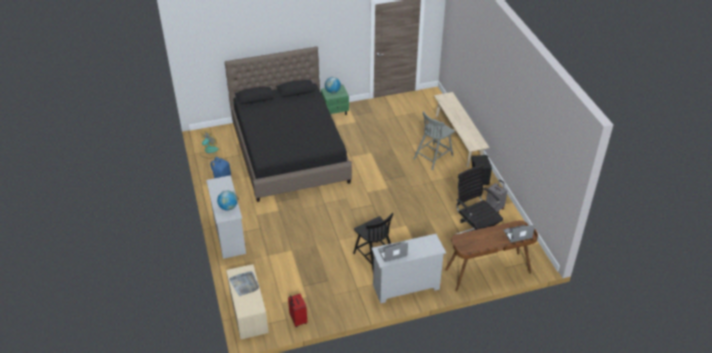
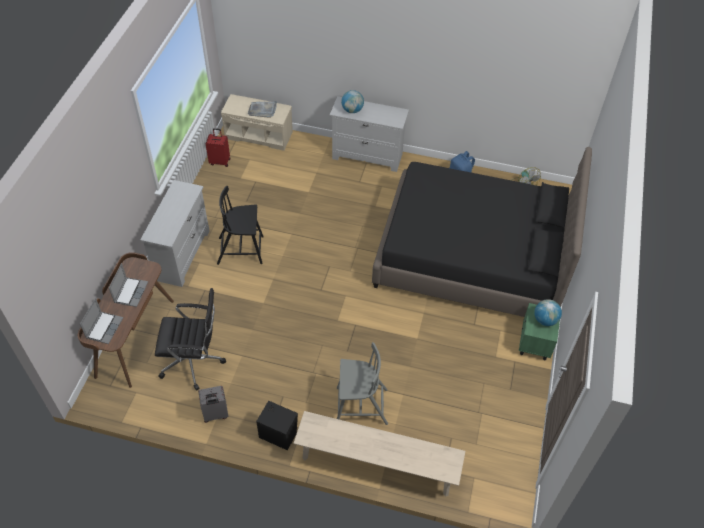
camera: 120 degrees right, 10 degrees up
laptop [378,243,408,262] -> laptop moved to [109,263,148,307]
grey chair [414,111,455,170] -> grey chair turned 105 degrees clockwise [337,342,388,425]

